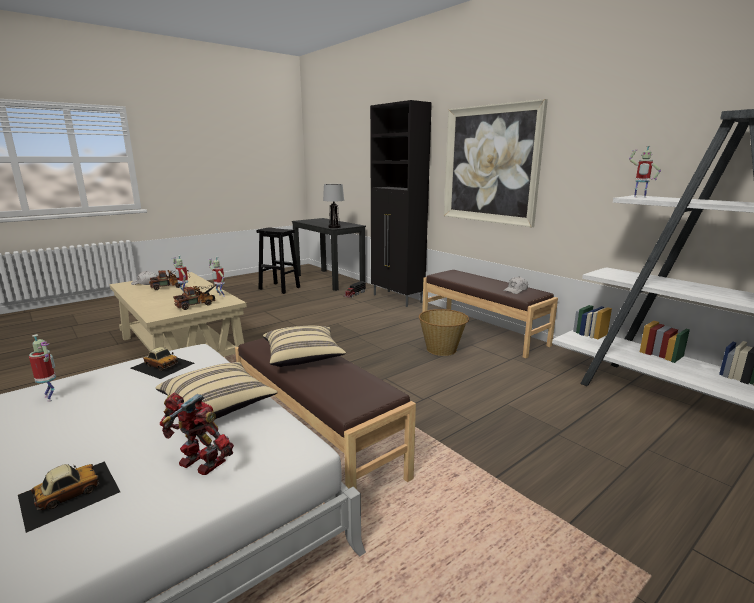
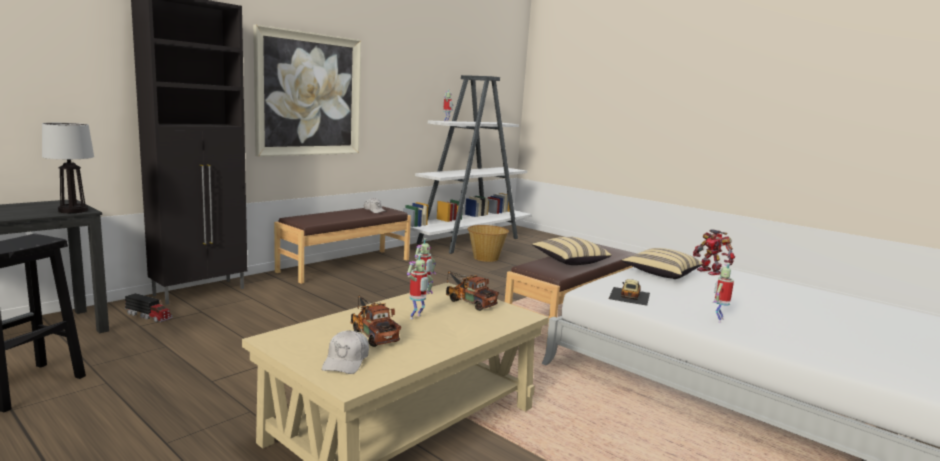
camera: 100 degrees left, 5 degrees down
toy car [18,461,120,533] -> none
toy robot [160,392,234,475] -> toy robot turned 45 degrees counterclockwise [693,229,735,275]
basket [419,309,469,356] -> basket moved to [467,225,509,262]

